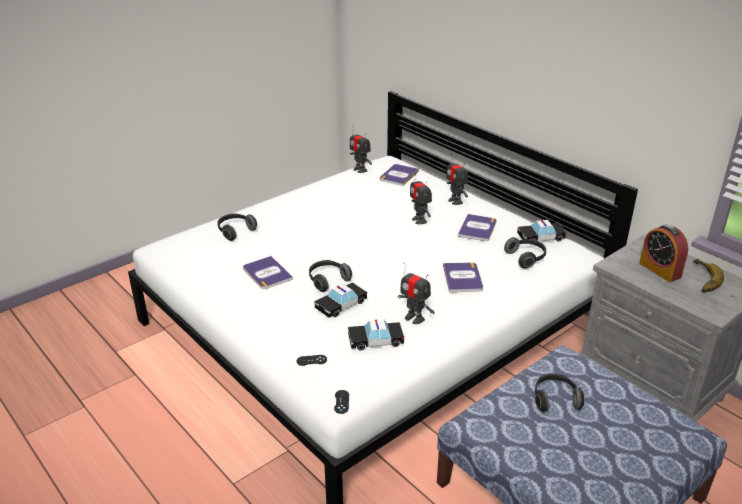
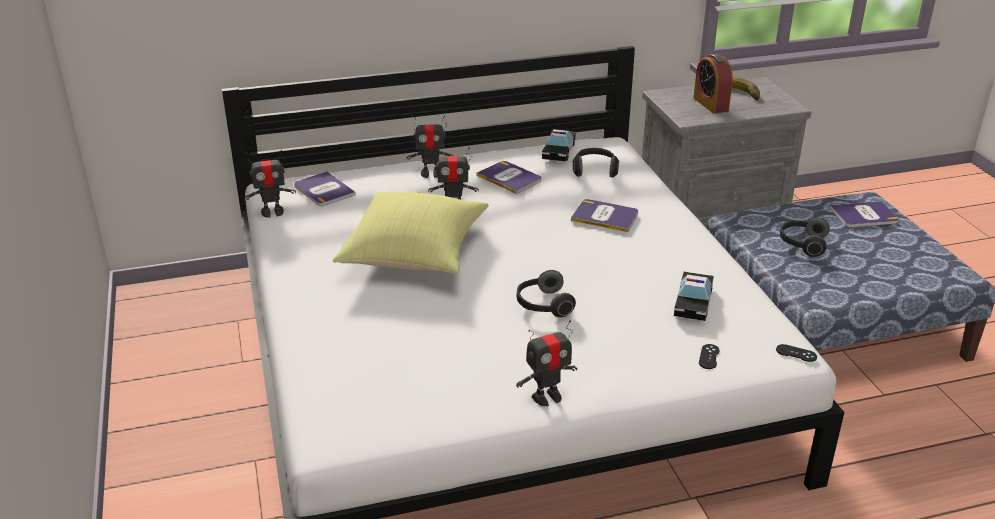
camera: 65 degrees left, 0 degrees up
headphones [217,213,257,241] -> none
book [243,256,293,289] -> book moved to [830,201,899,227]
toy car [314,282,367,318] -> none
toy robot [398,263,435,324] -> toy robot moved to [516,321,577,406]
alarm clock [639,224,688,282] -> alarm clock turned 75 degrees clockwise [693,54,733,114]
none -> yellow pillow [333,191,489,274]

